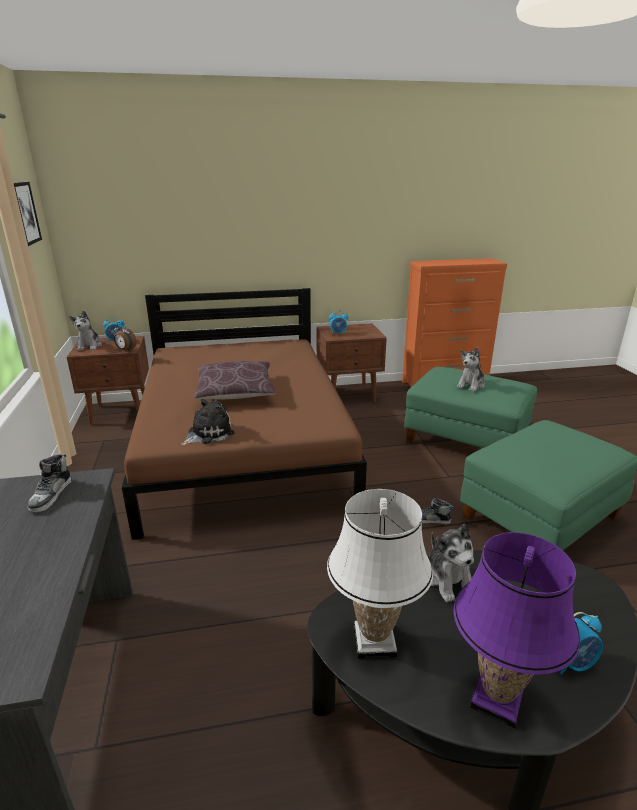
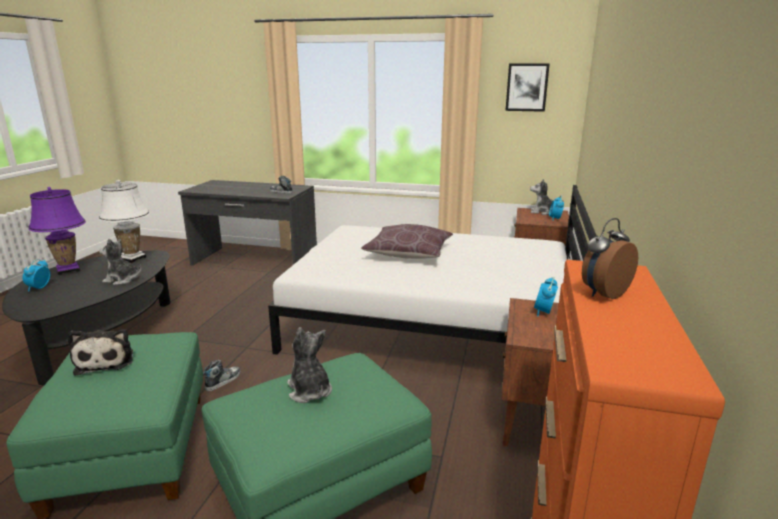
camera: 115 degrees right, 5 degrees down
alarm clock [113,322,137,352] -> alarm clock moved to [582,218,638,299]
brown bed [122,288,367,540] -> white bed [268,185,598,355]
plush toy [181,399,235,446] -> plush toy moved to [68,329,133,375]

